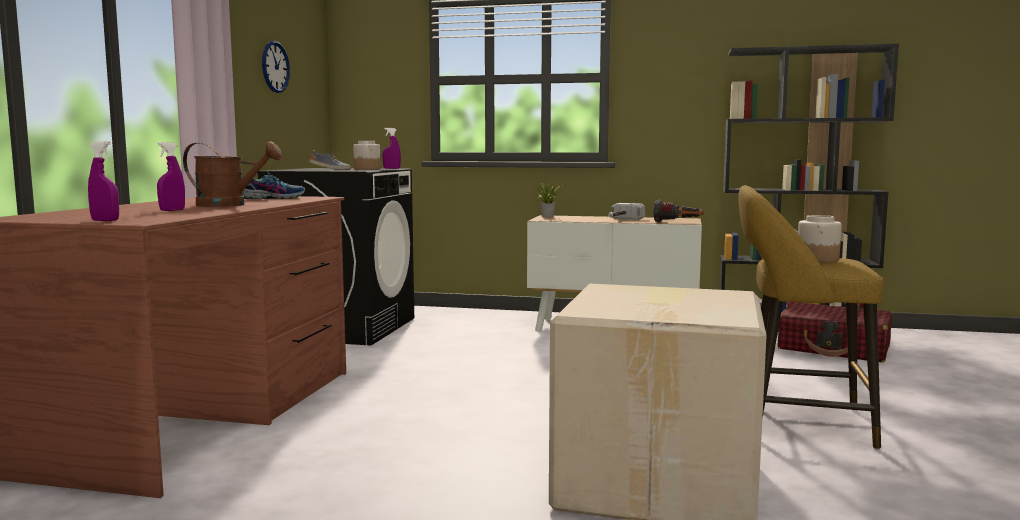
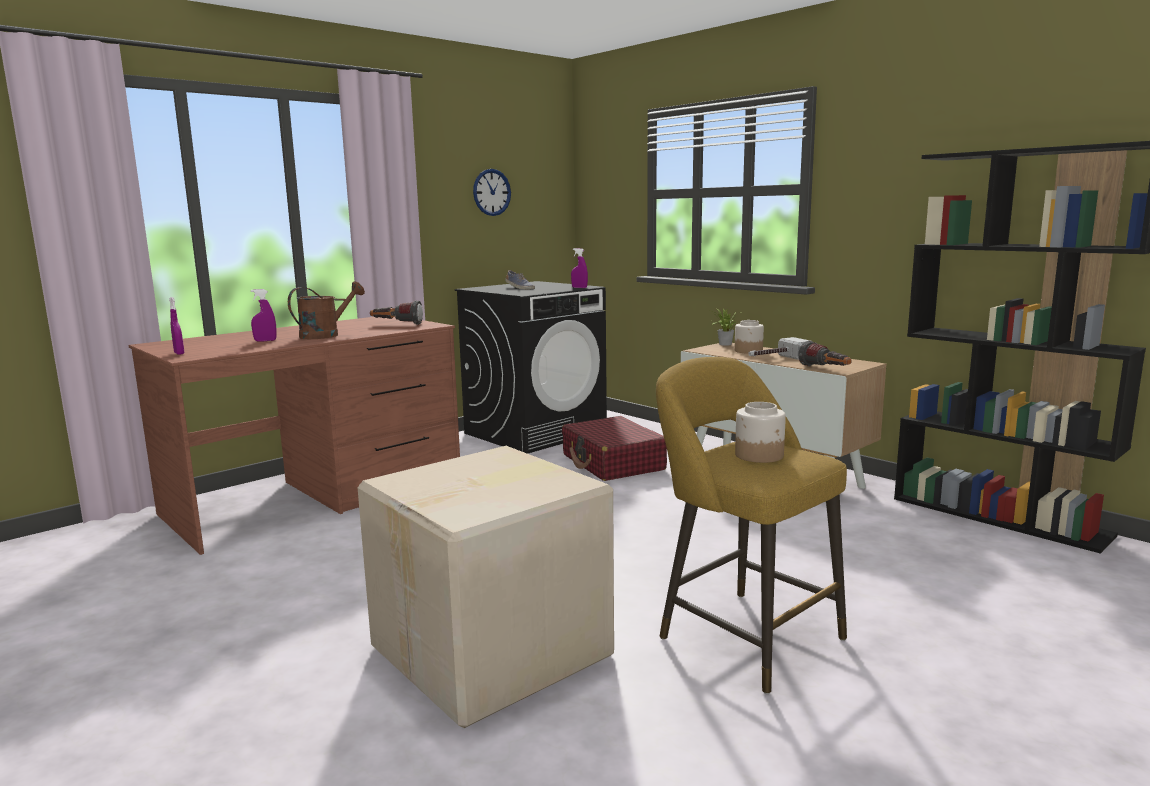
camera: 35 degrees right, 5 degrees up
brown watering can [183,141,282,207] -> brown watering can turned 90 degrees counterclockwise [288,281,365,339]
shoe [243,171,305,199] -> flashlight [370,300,423,325]
jar [354,141,380,170] -> jar moved to [735,320,764,354]
red suitcase [778,302,892,362] -> red suitcase moved to [562,416,667,481]

